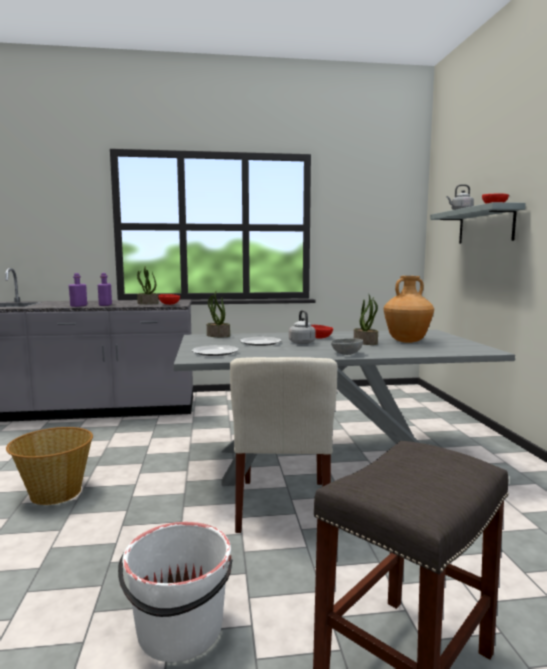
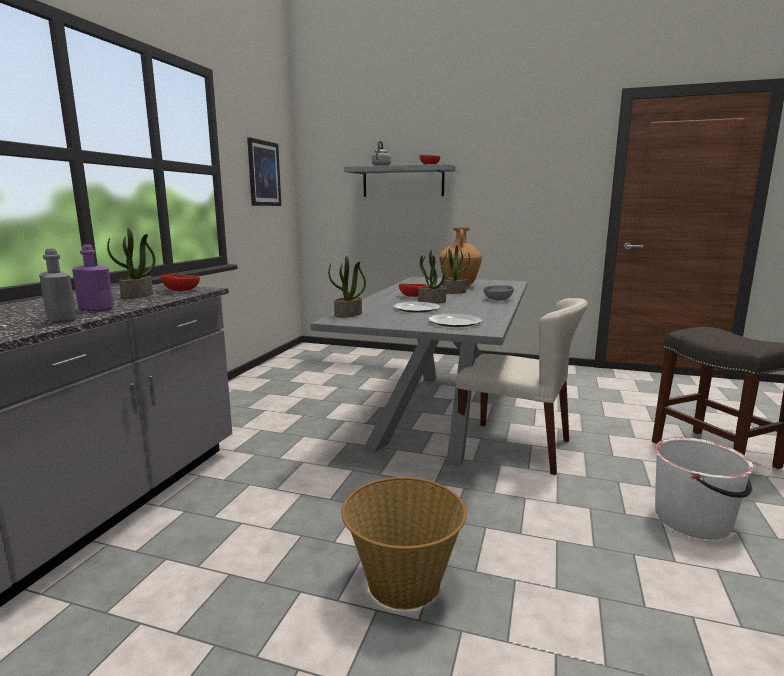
camera: 65 degrees left, 5 degrees up
purple bottle [69,273,87,307] -> grey bottle [39,248,77,323]
grey kettle [289,310,316,344] -> potted plant [418,250,446,303]
none -> picture [247,137,281,206]

